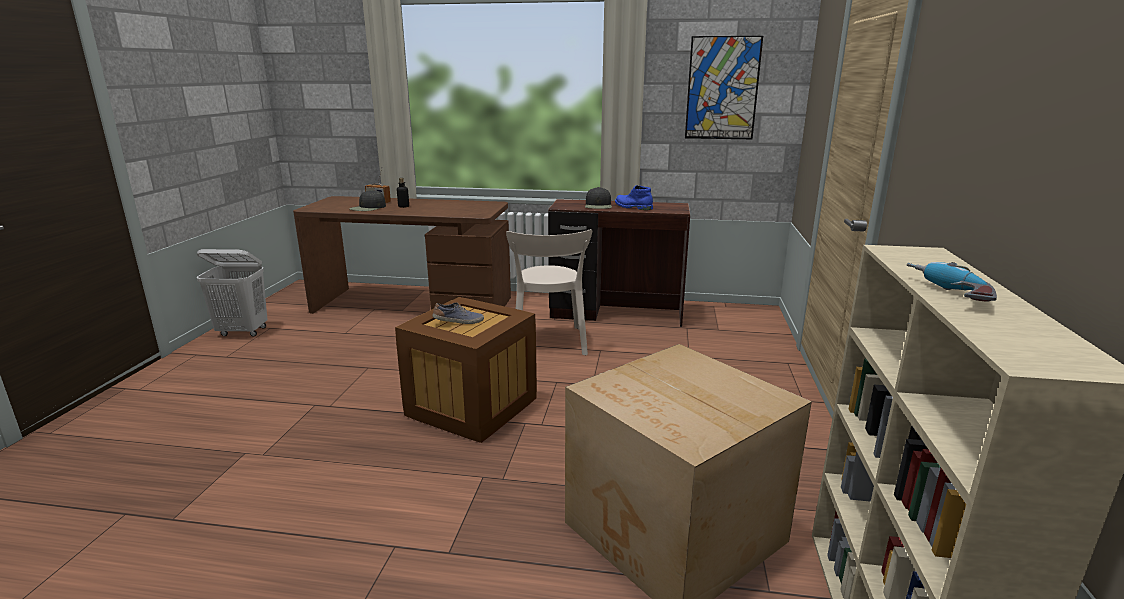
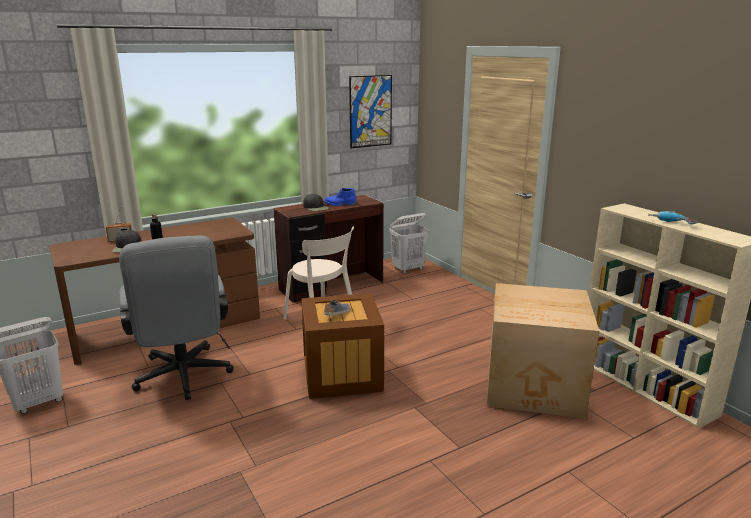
camera: 40 degrees left, 0 degrees up
none -> grey office chair [119,235,234,400]
none -> white laundry basket [389,213,429,274]

